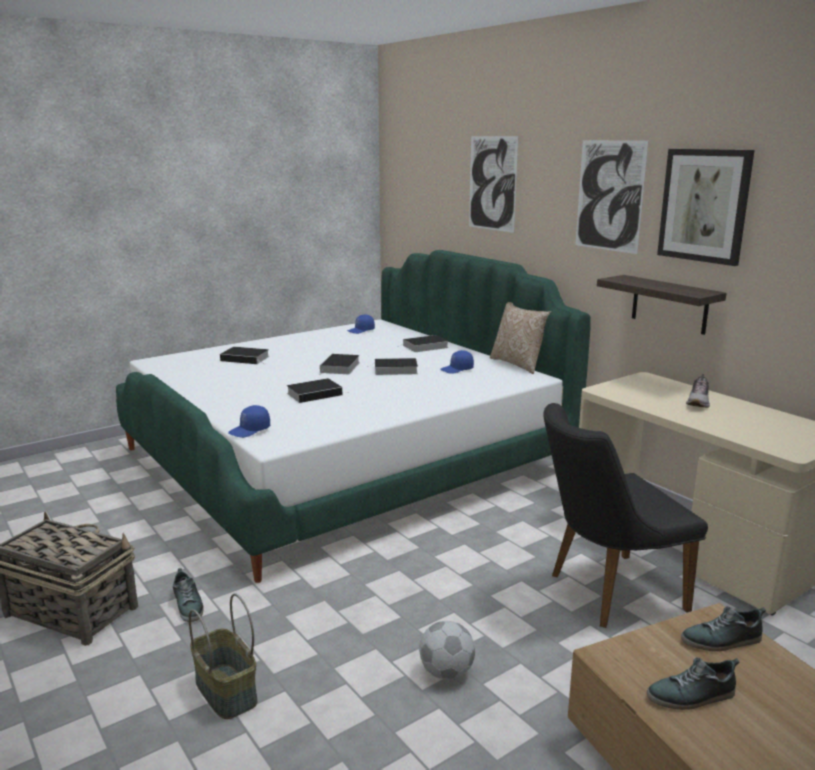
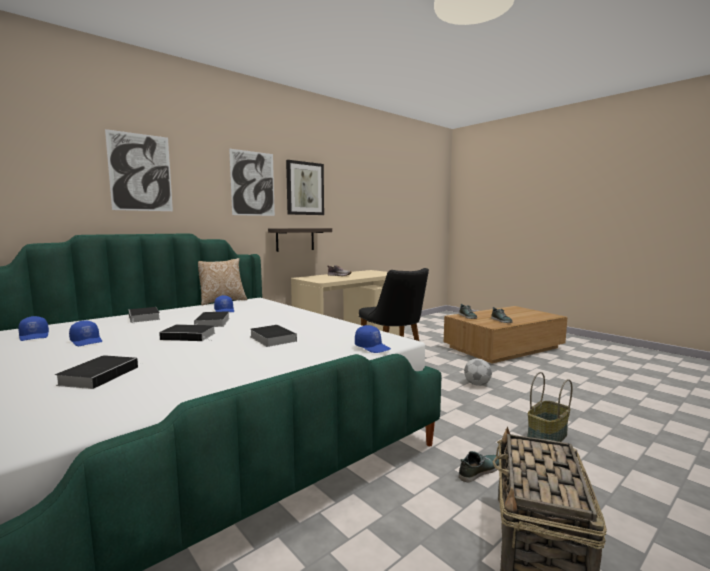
camera: 95 degrees left, 10 degrees down
none -> blue cap [69,320,102,346]

